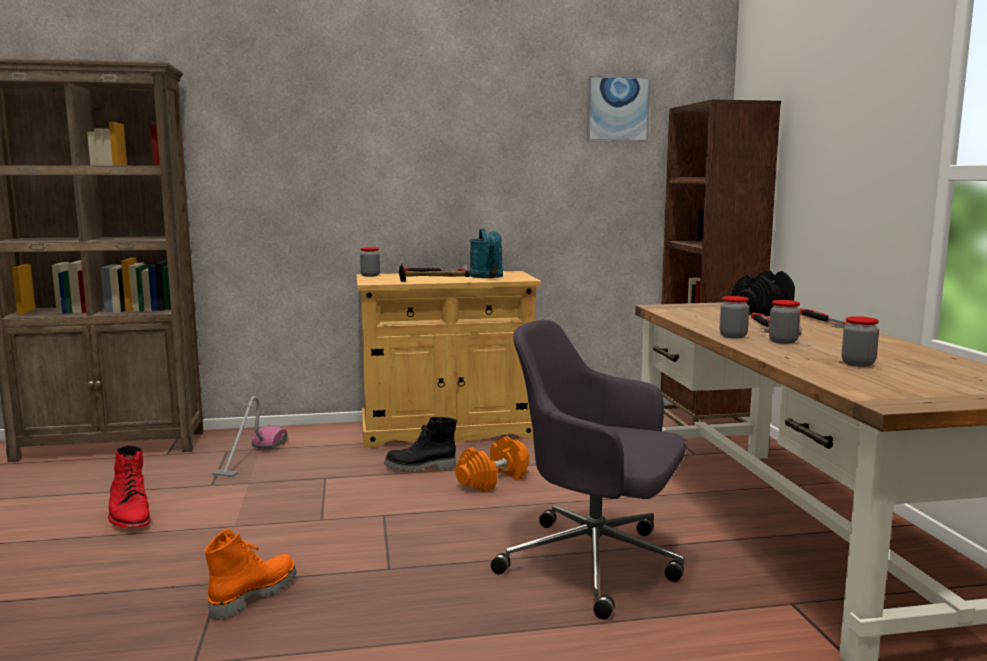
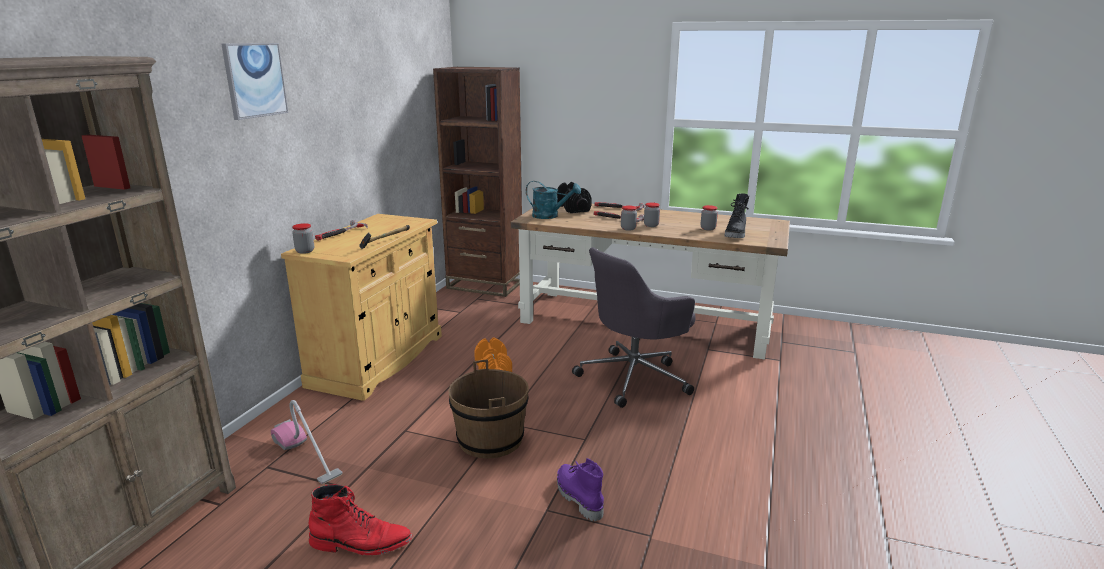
camera: 60 degrees left, 10 degrees up
orange boot [205,528,296,620] -> purple boot [557,458,604,521]
black boot [384,417,456,472] -> black boot moved to [725,194,749,238]
turquoise watering can [470,229,503,278] -> turquoise watering can moved to [526,181,581,219]
picture [587,76,650,142] -> picture moved to [221,43,288,120]
none -> brown bucket [448,359,529,458]

